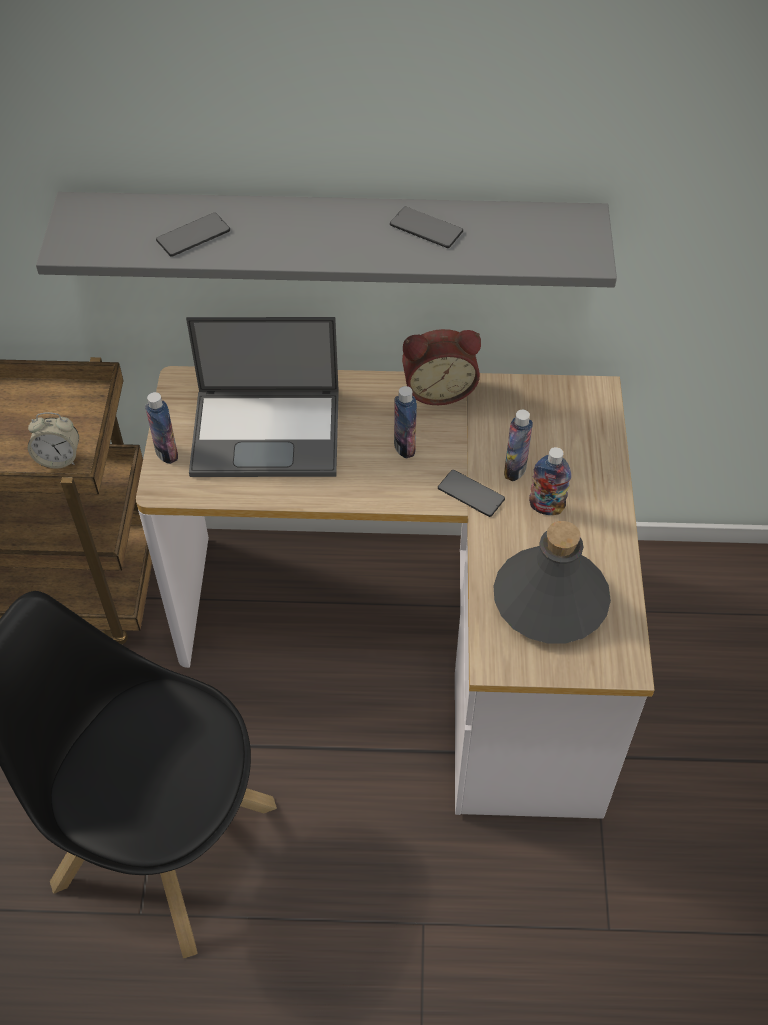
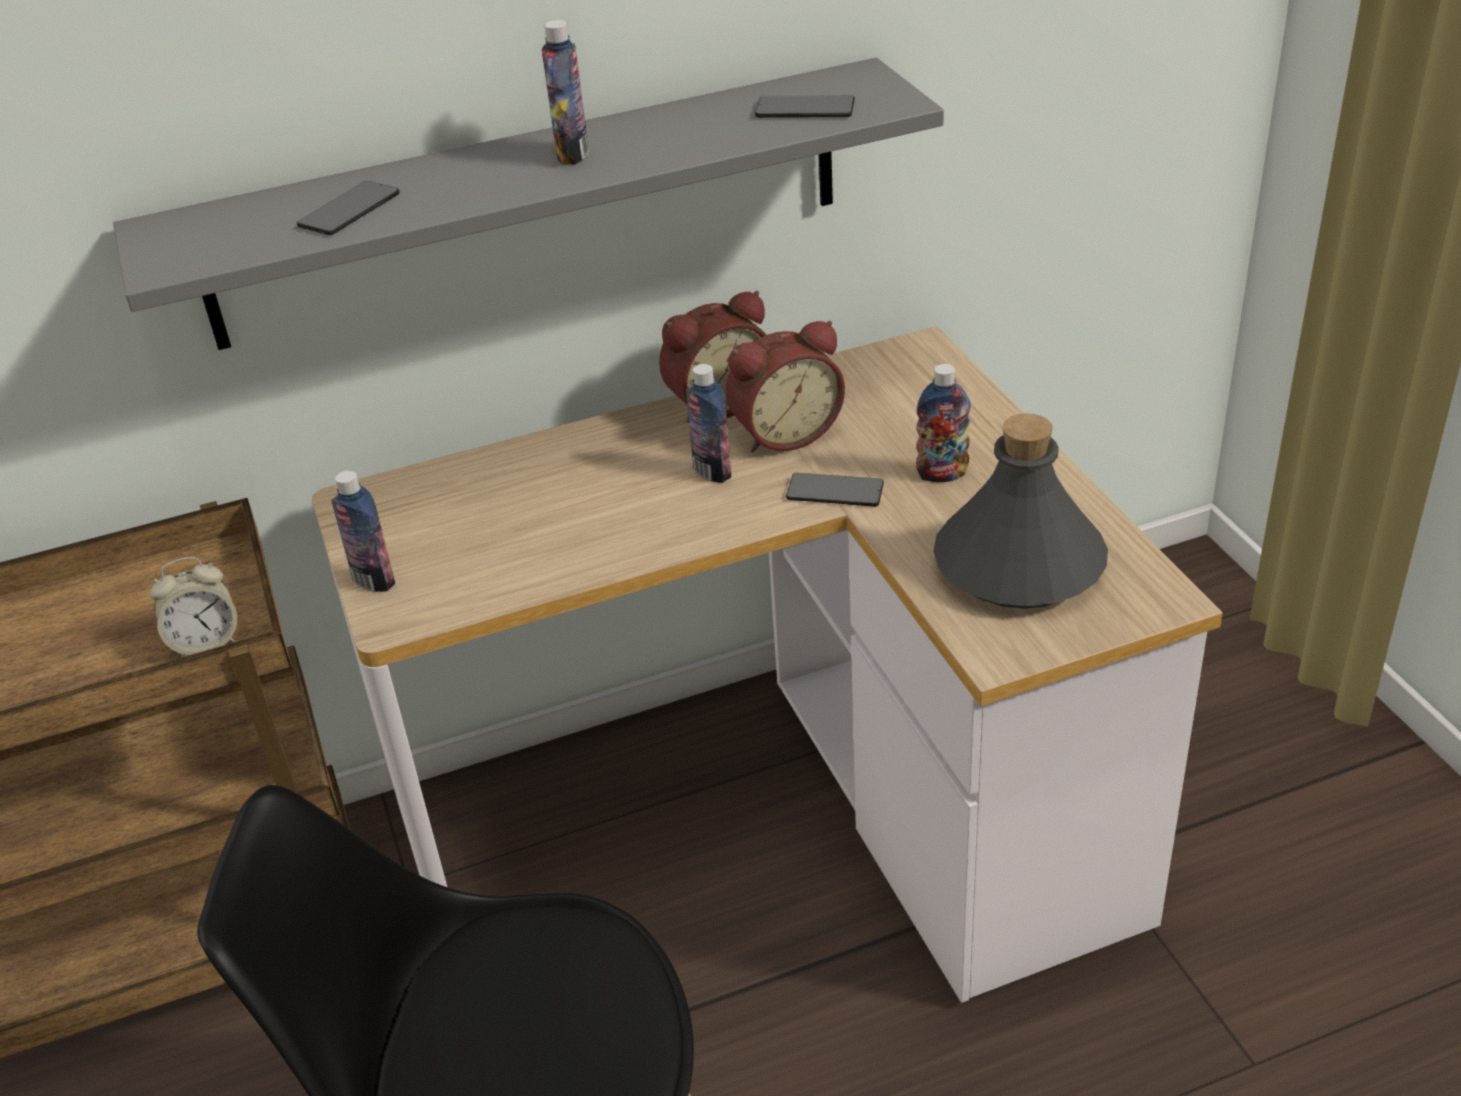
camera: 20 degrees left, 15 degrees down
laptop [186,317,339,477] -> none
phone [390,207,463,248] -> phone moved to [755,96,855,118]
bottle [504,410,533,481] -> bottle moved to [542,20,589,165]
none -> alarm clock [726,321,845,453]

